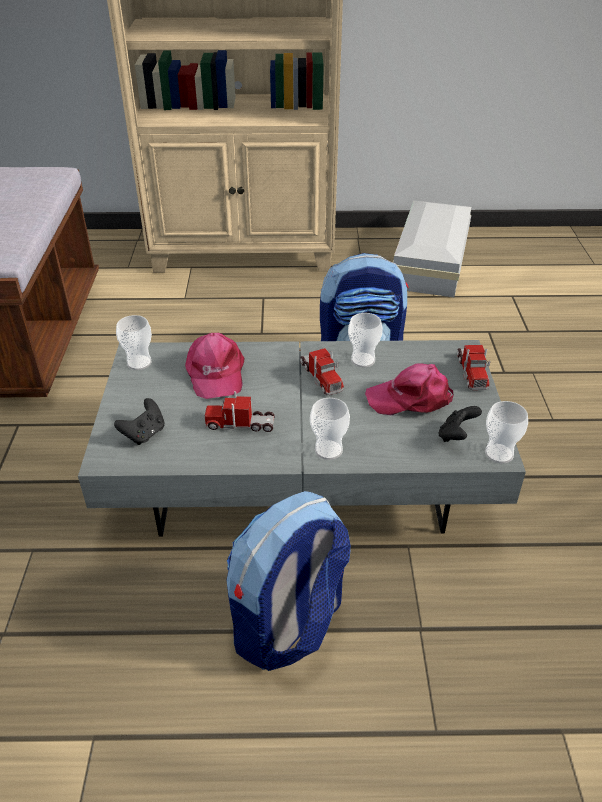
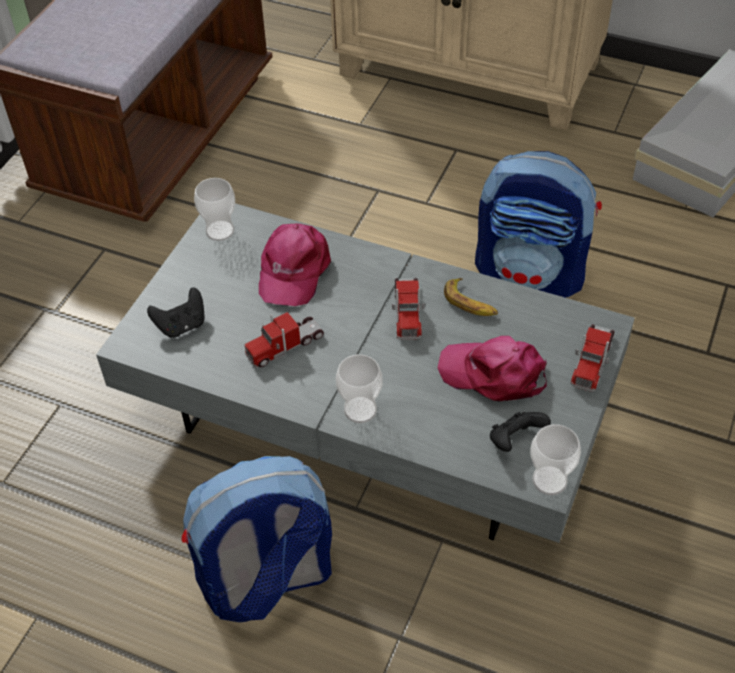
camera: 25 degrees right, 10 degrees up
toy truck [204,391,275,432] -> toy truck turned 60 degrees counterclockwise [245,312,324,368]
cup [348,313,383,367] -> banana [444,278,498,316]

